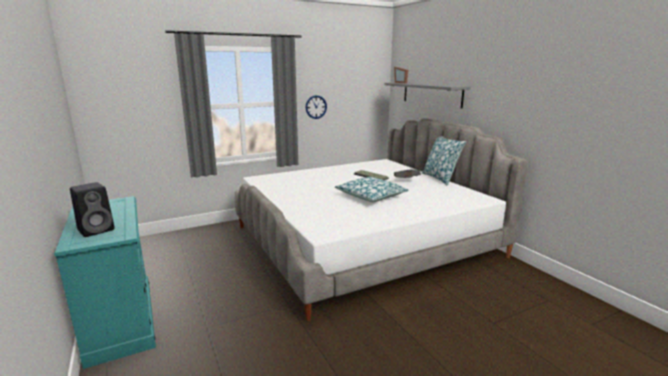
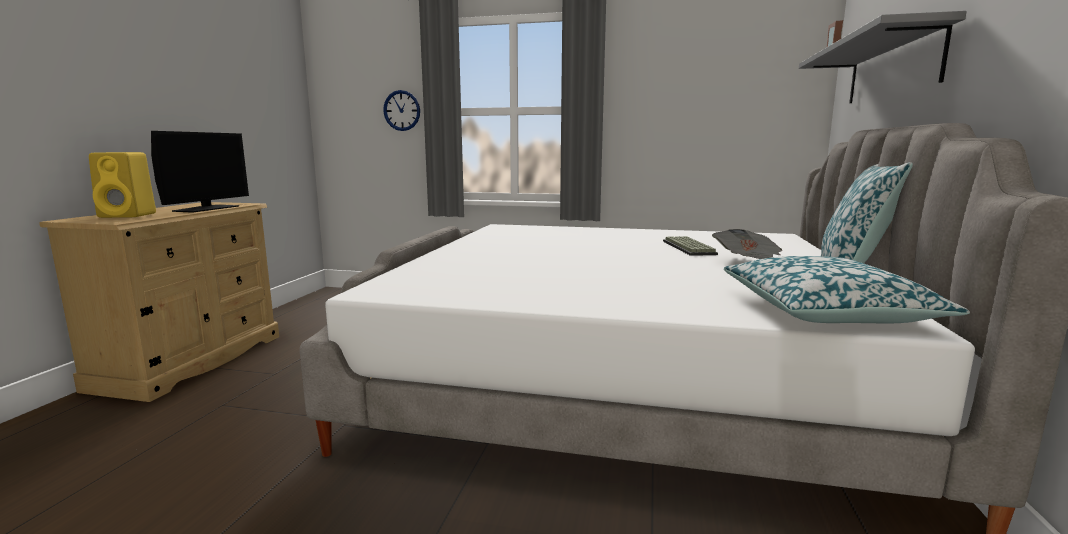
camera: 40 degrees right, 5 degrees down
turquoise dresser [54,196,156,369] -> beige dresser [39,202,279,402]
black speaker [70,182,115,237] -> yellow speaker [89,152,156,218]
wall clock [305,95,327,119] -> wall clock moved to [383,90,420,131]
pillow [335,177,409,202] -> pillow moved to [724,256,970,323]
none -> monitor [151,131,249,213]

